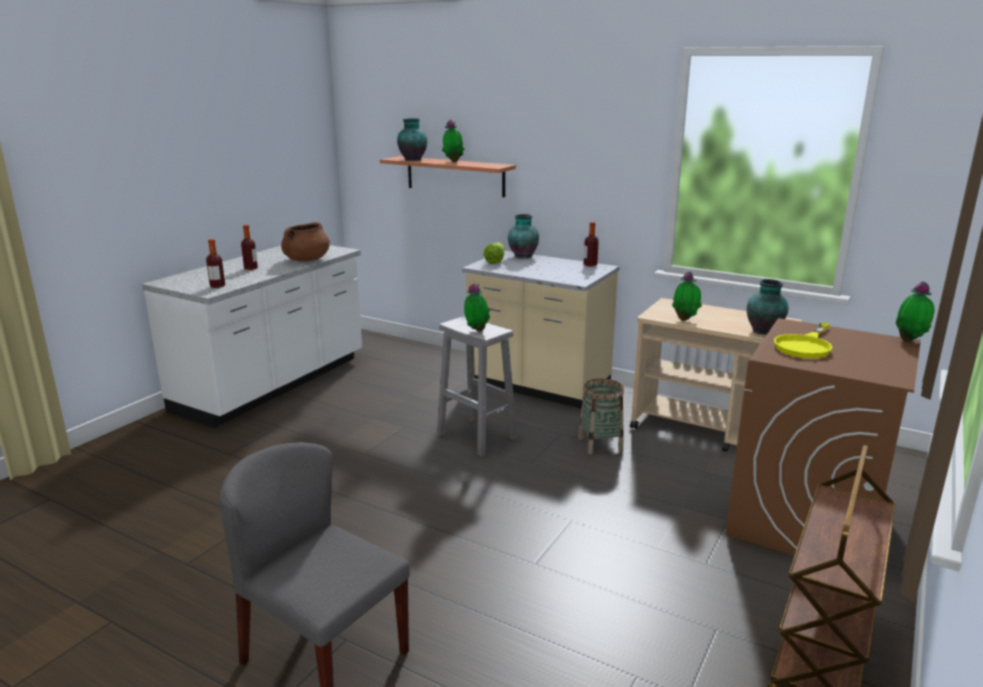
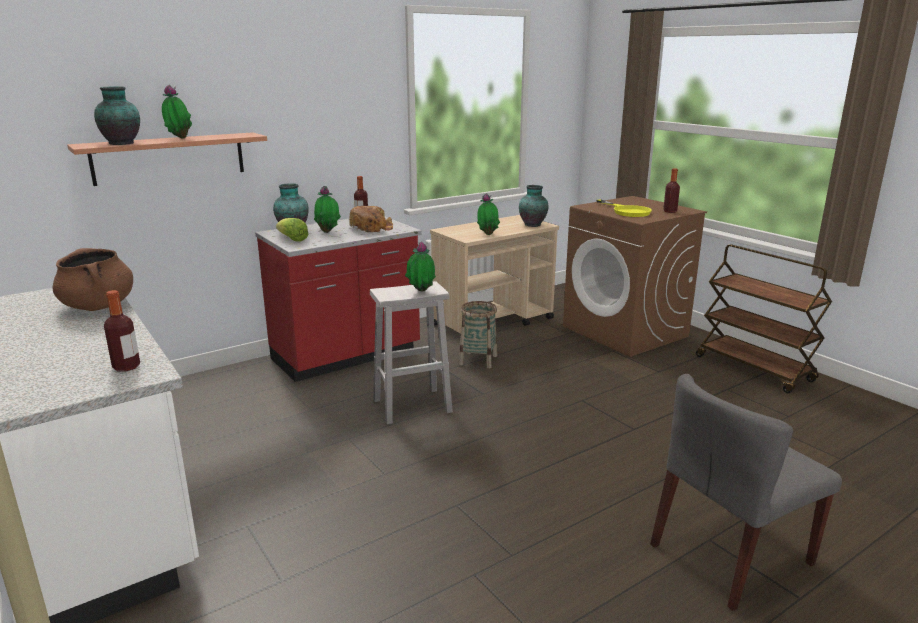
camera: 65 degrees left, 0 degrees up
bottle [241,225,258,270] -> bottle moved to [663,168,680,213]
beige counter [462,250,619,409] -> red counter [255,217,422,382]
potted plant [896,282,934,342] -> potted plant moved to [314,186,341,233]
none -> bread [349,206,394,232]

